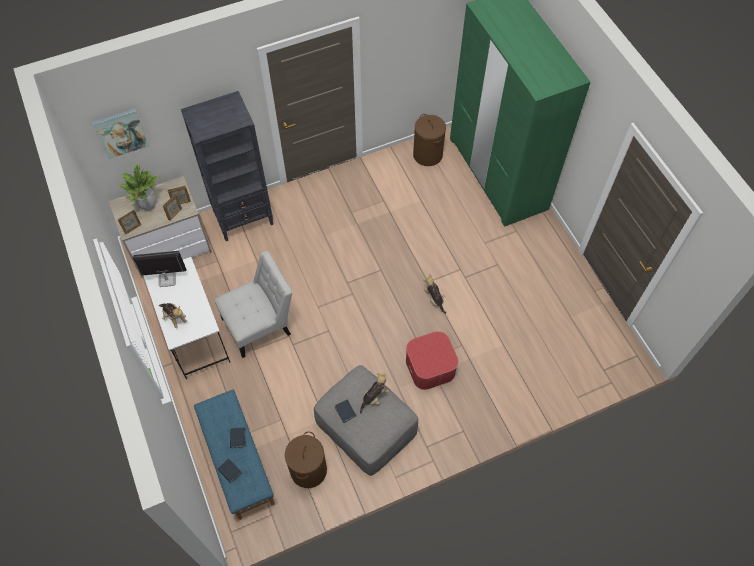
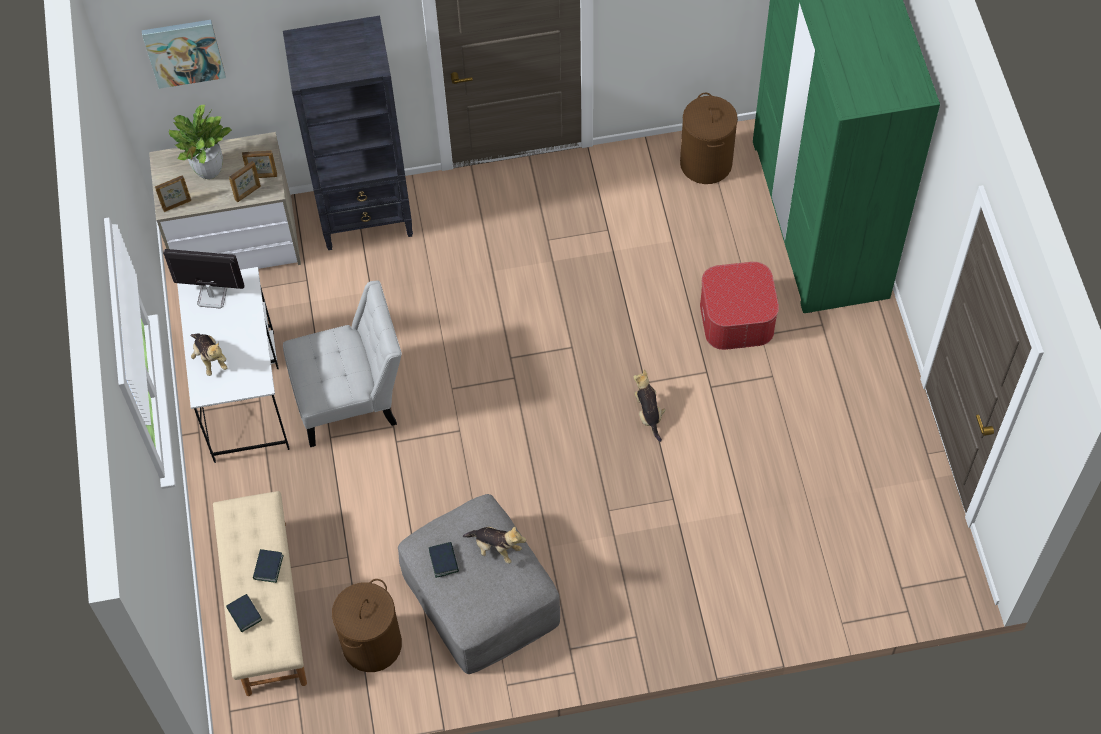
camera: 15 degrees right, 0 degrees up
blue bench [194,390,275,520] -> beige bench [213,491,307,696]
plush toy [360,373,389,414] -> plush toy turned 60 degrees clockwise [463,526,526,564]
ottoman [406,331,458,390] -> ottoman moved to [700,262,779,350]

